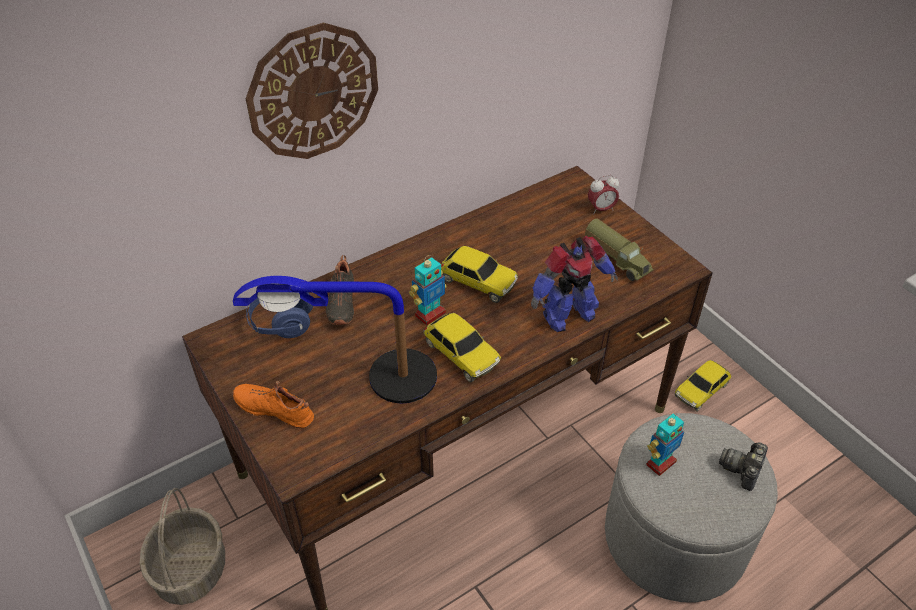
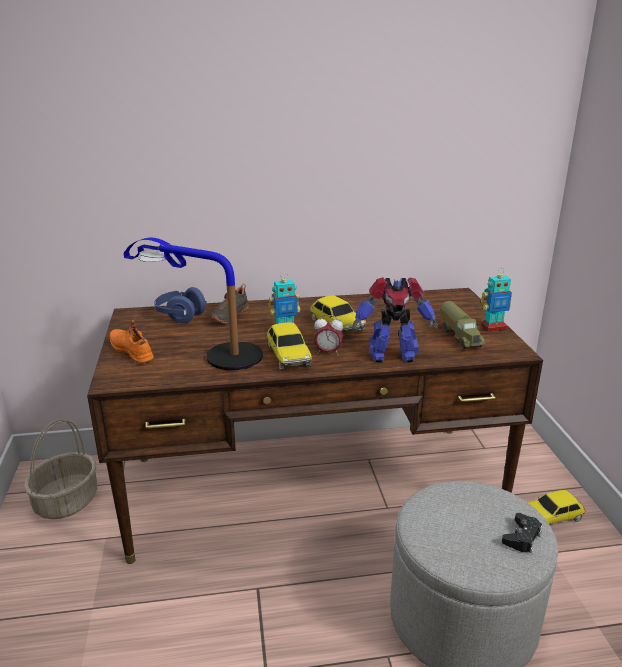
camera: 25 degrees right, 20 degrees down
wall clock [246,22,378,159] -> none
alarm clock [588,175,619,214] -> alarm clock moved to [314,315,343,354]
toy robot [646,414,684,476] -> toy robot moved to [480,273,512,332]
camera [719,443,768,491] -> black game controller [502,513,542,553]

